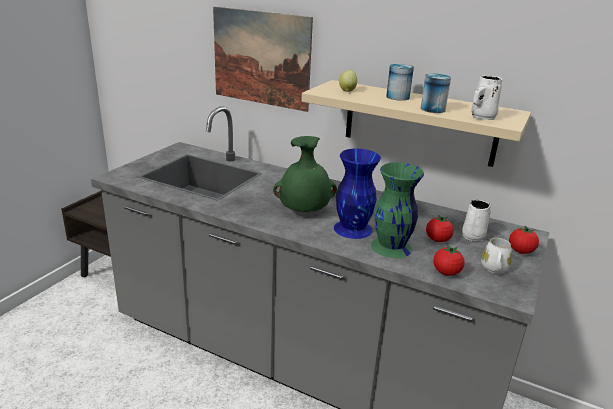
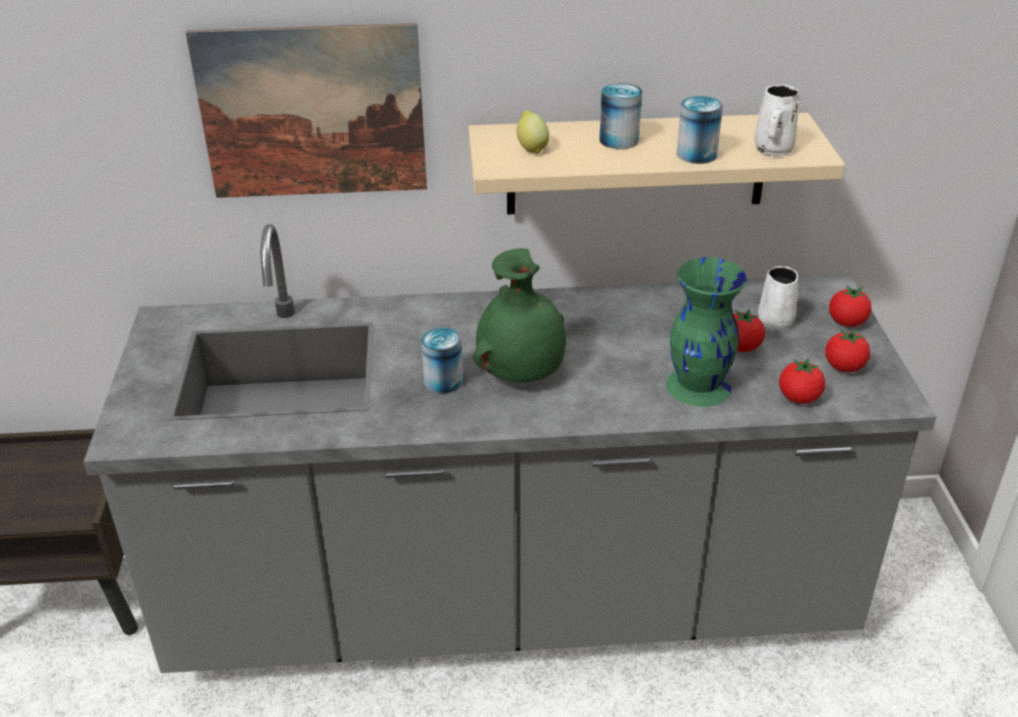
camera: 30 degrees left, 10 degrees up
blue vase [334,149,381,239] -> none
white mug [481,238,512,274] -> tomato [825,329,870,372]
none -> can [421,328,463,394]

